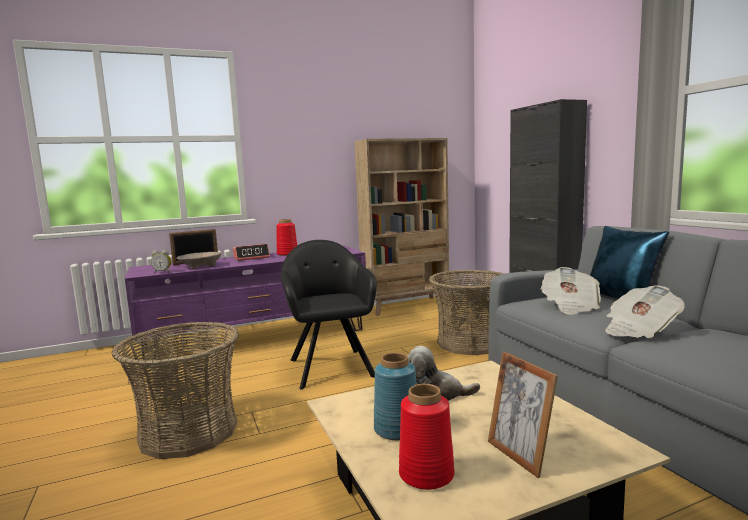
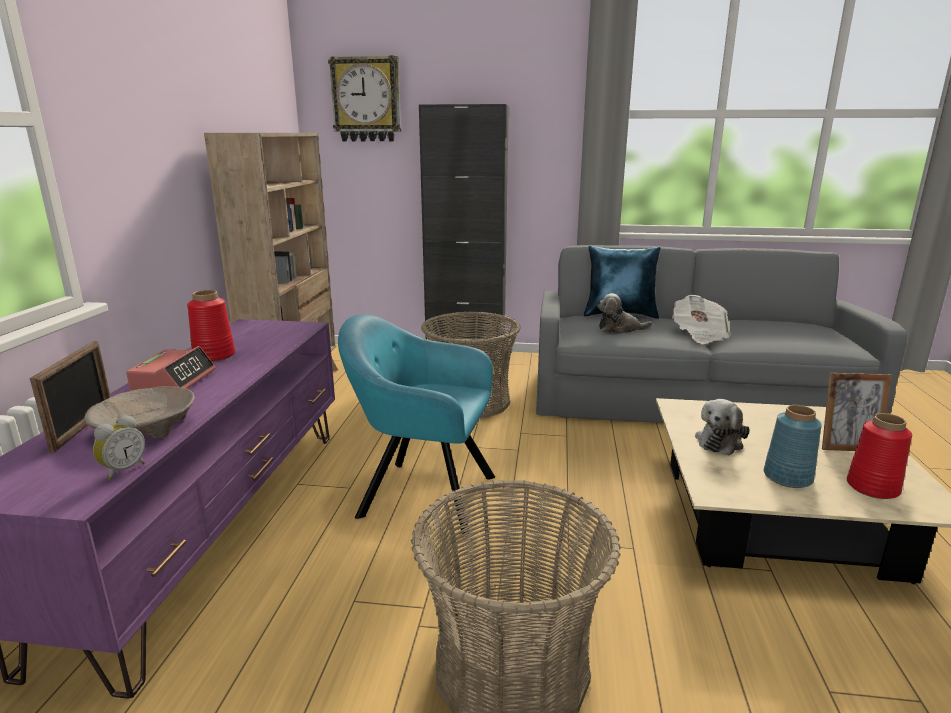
camera: 60 degrees left, 10 degrees up
black armchair [281,240,377,389] -> turquoise armchair [338,314,495,534]
newspaper [541,267,601,314] -> plush toy [597,293,652,334]
none -> wall clock [328,55,401,141]

